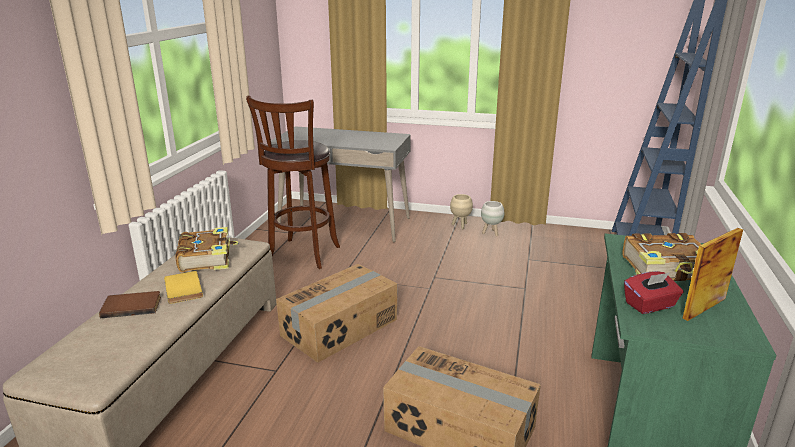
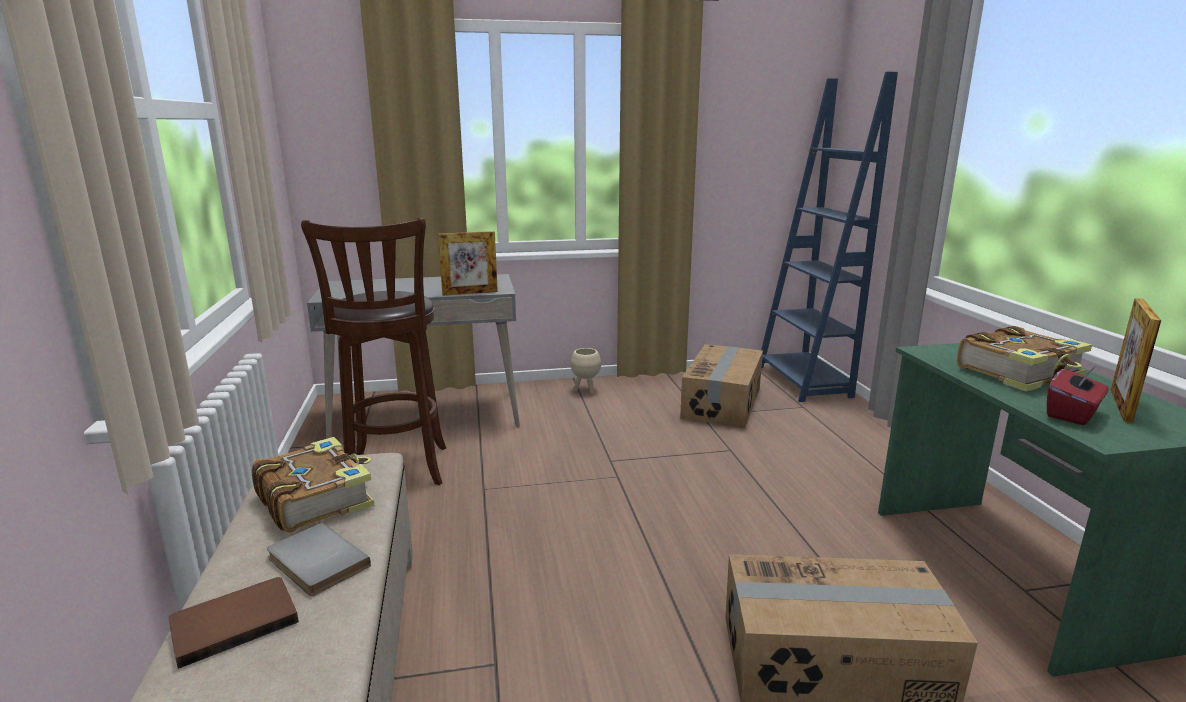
camera: 25 degrees left, 5 degrees down
yellow book [164,271,203,304] -> grey book [267,523,371,596]
cardboard box [276,264,397,363] -> cardboard box moved to [680,344,763,428]
white planter [481,201,504,237] -> none
none -> picture frame [438,231,498,296]

